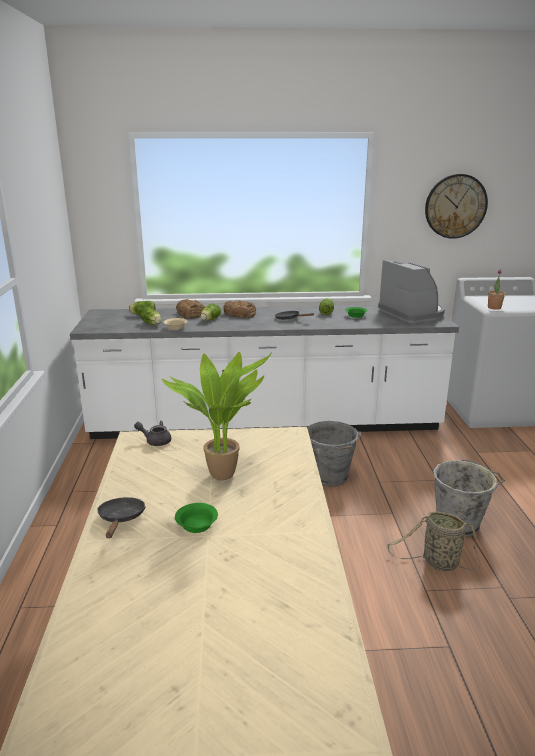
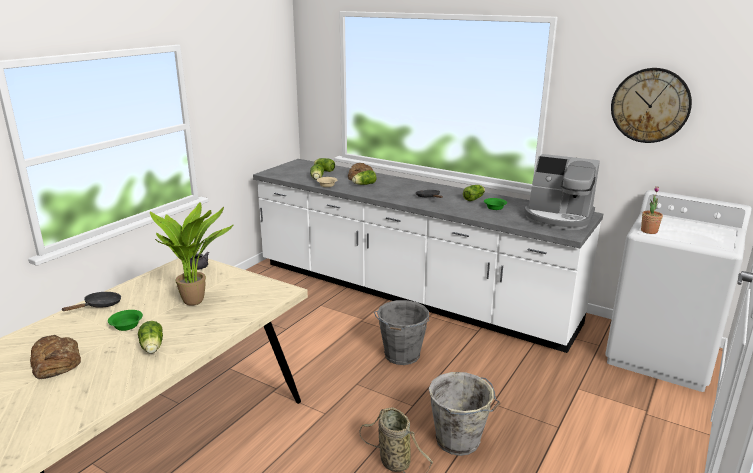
camera: 35 degrees right, 0 degrees up
bread [223,300,256,319] -> bread moved to [30,335,81,379]
coffee machine [378,260,445,323] -> coffee machine turned 105 degrees clockwise [524,154,600,230]
none -> lettuce [138,321,163,353]

